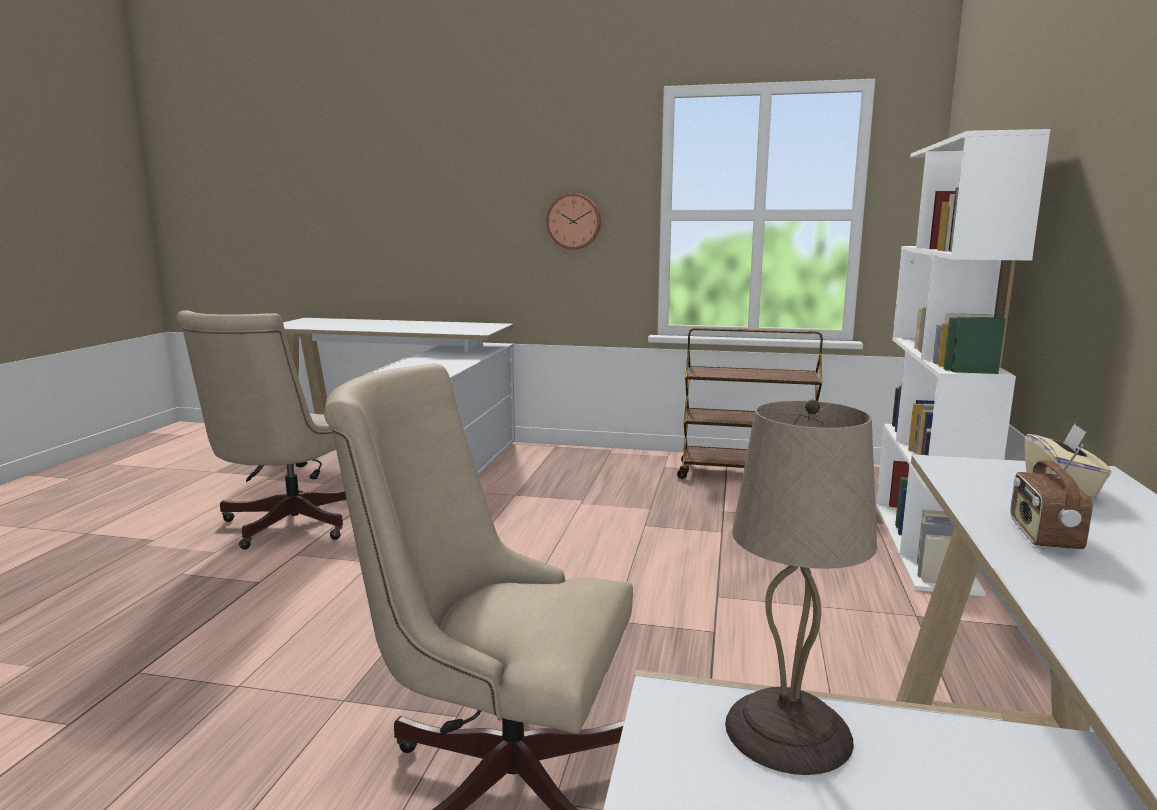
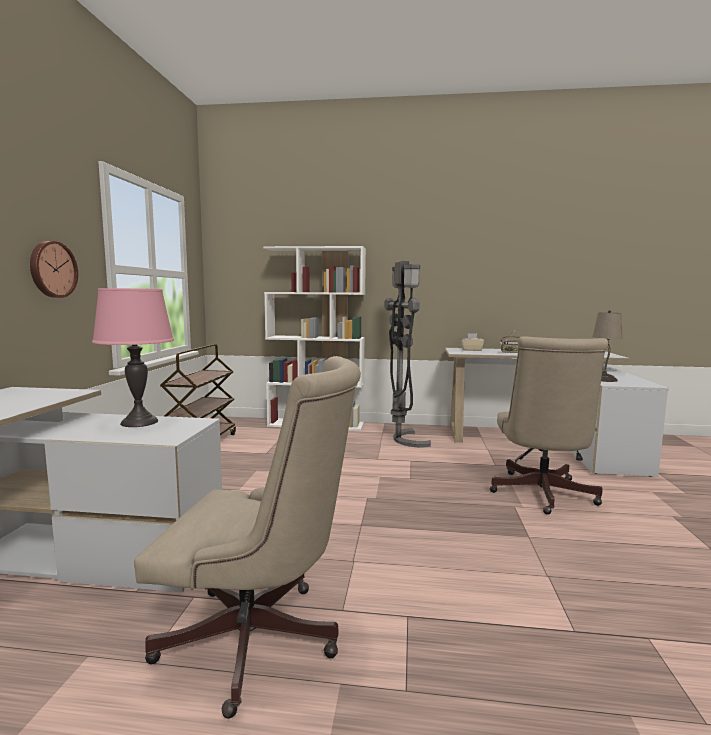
camera: 95 degrees left, 5 degrees down
none -> pink table lamp [92,288,174,427]
none -> grey floor lamp [384,261,431,448]

